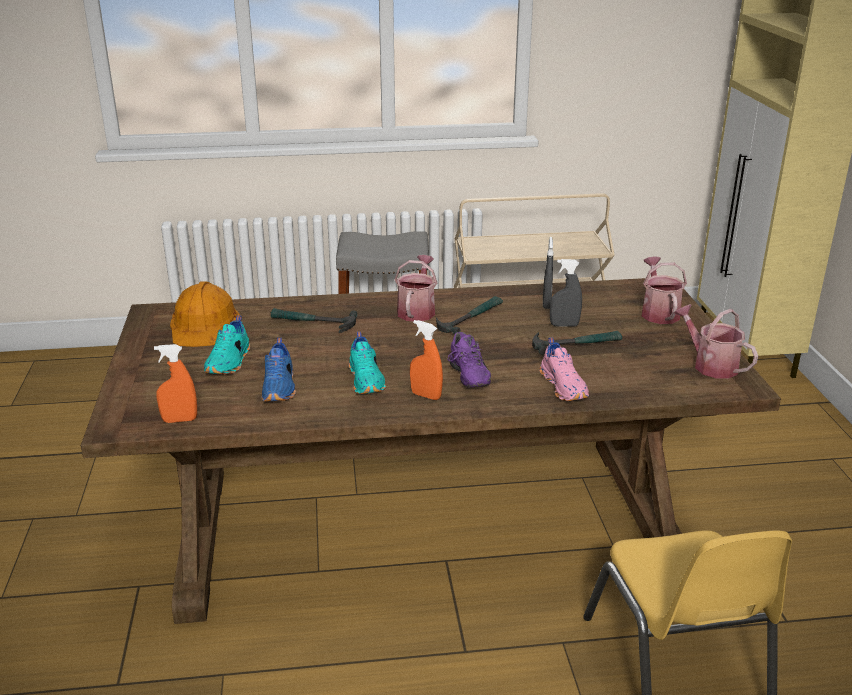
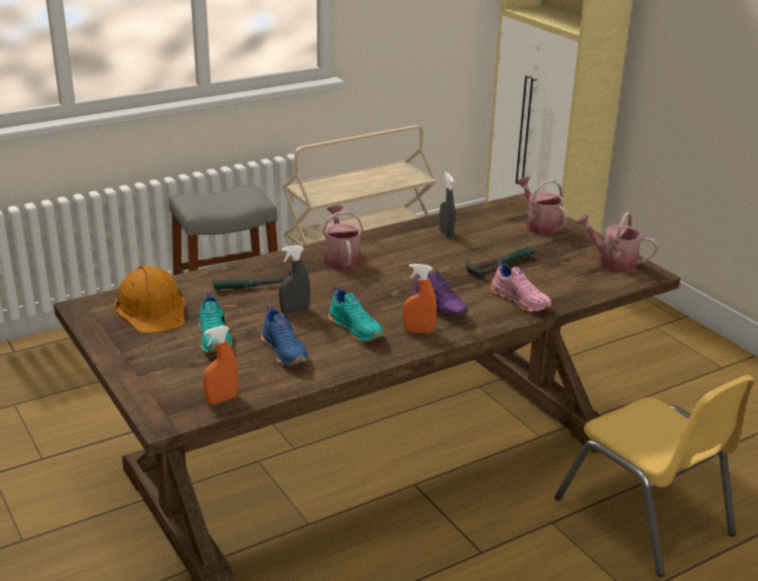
camera: 25 degrees left, 0 degrees up
hammer [436,296,503,335] -> none
grey spray bottle [550,259,582,327] -> grey spray bottle moved to [279,245,310,314]

